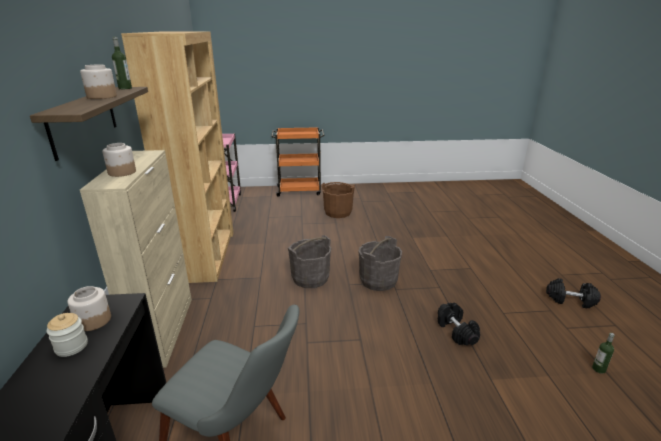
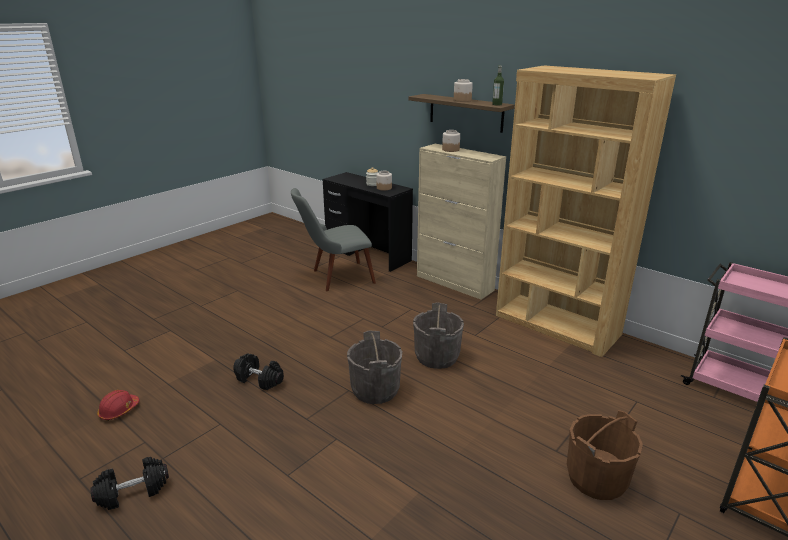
camera: 135 degrees right, 0 degrees up
bottle [592,333,615,374] -> red hard hat [97,390,139,421]

